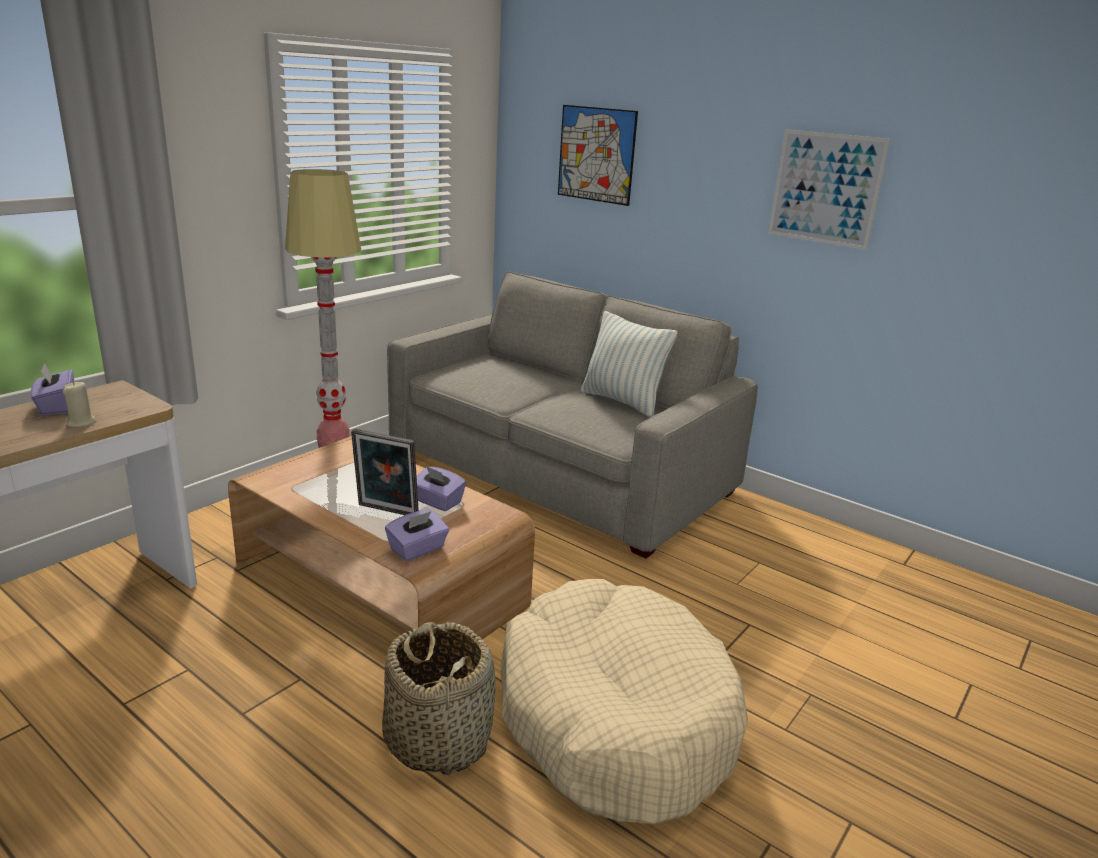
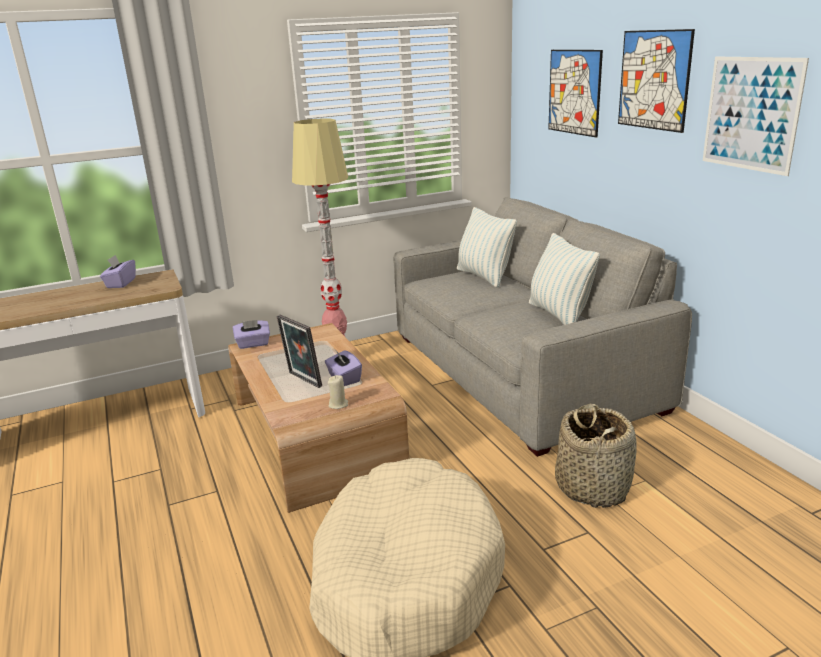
camera: 30 degrees right, 0 degrees up
beige candle [63,381,96,427] -> beige candle moved to [328,375,348,409]
basket [382,622,496,776] -> basket moved to [555,404,637,508]
purple tissue box [385,510,449,561] -> purple tissue box moved to [233,320,270,349]
none -> pillow [457,207,517,288]
none -> picture [618,29,695,133]

